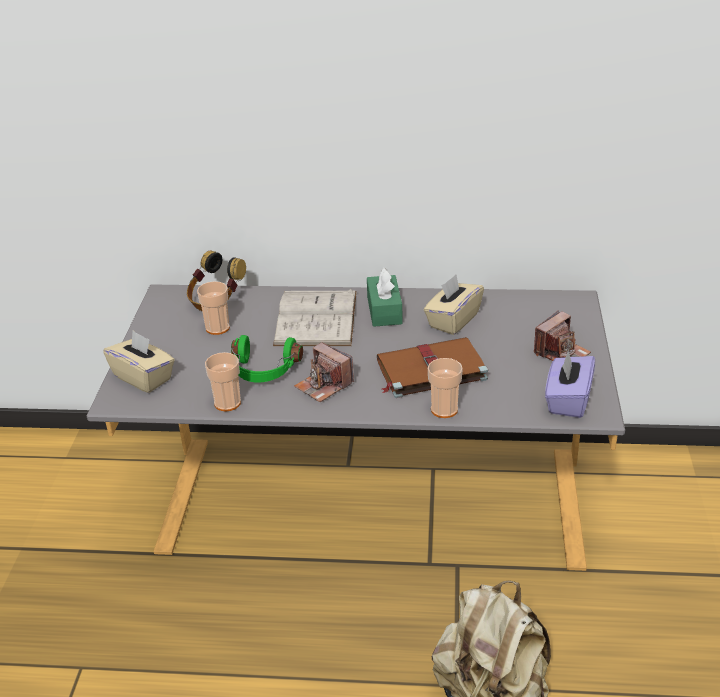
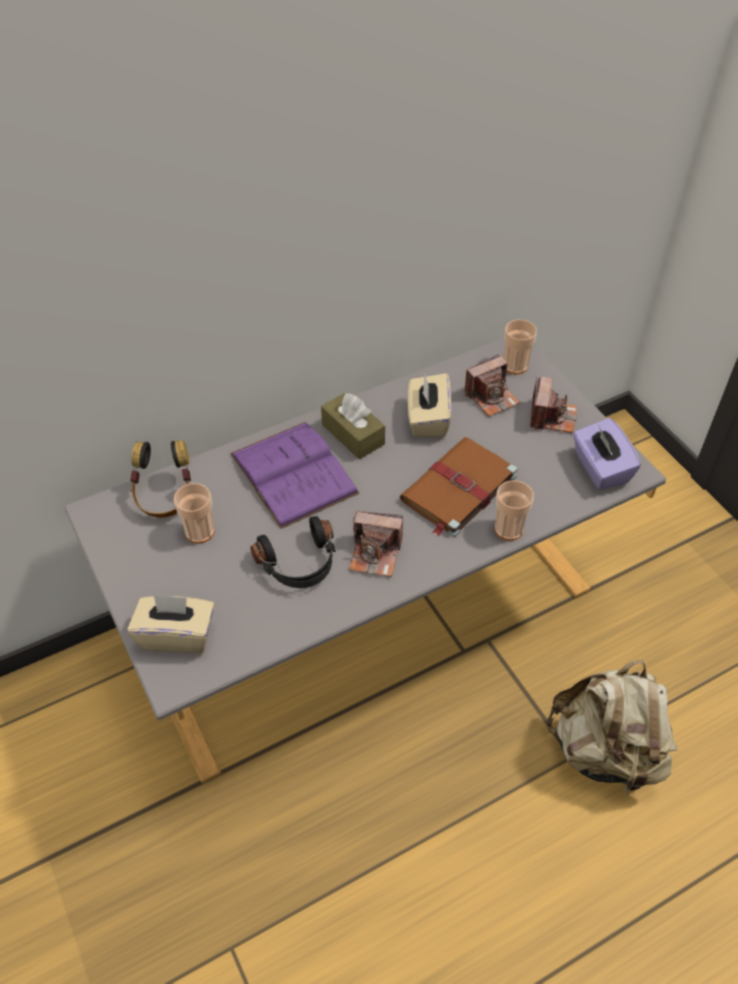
camera: 35 degrees left, 15 degrees up
cup [205,352,241,412] -> cup moved to [504,320,537,374]
green headphones [231,335,303,382] -> black headphones [250,516,336,588]
white book [273,289,357,346] -> purple book [230,422,359,529]
green tissue box [367,268,403,327] -> brown tissue box [321,392,385,459]
none -> camera [465,354,520,417]

